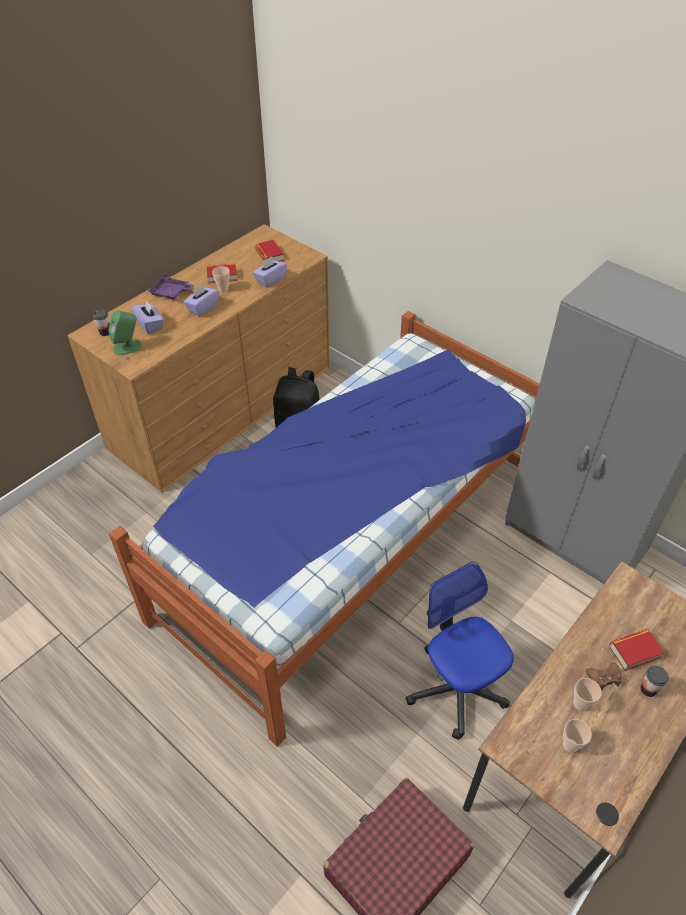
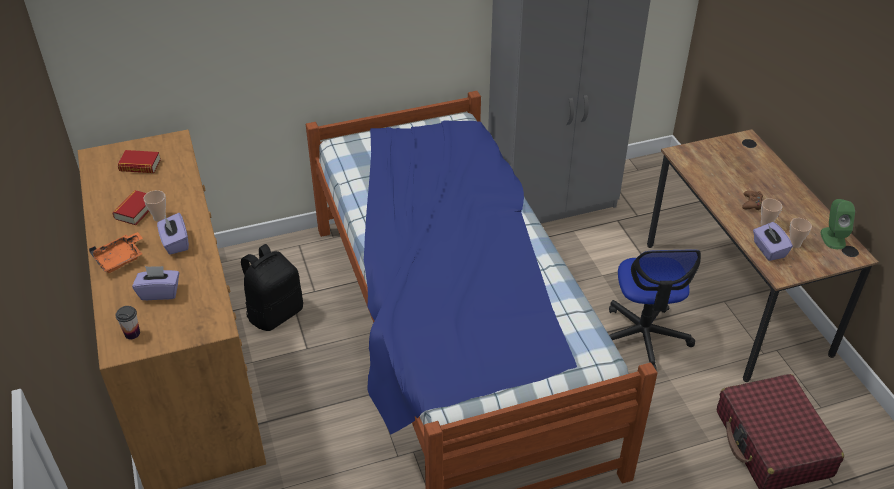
camera: 60 degrees left, 5 degrees down
green speaker [108,310,142,355] -> green speaker moved to [821,199,855,249]
purple tray [148,274,195,300] -> orange tray [89,232,143,273]
purple tissue box [253,256,287,288] -> purple tissue box moved to [753,222,793,261]
office chair [406,562,514,739] -> office chair turned 90 degrees counterclockwise [609,249,701,370]
book [609,629,665,671] -> none
cup [640,666,669,697] -> none

